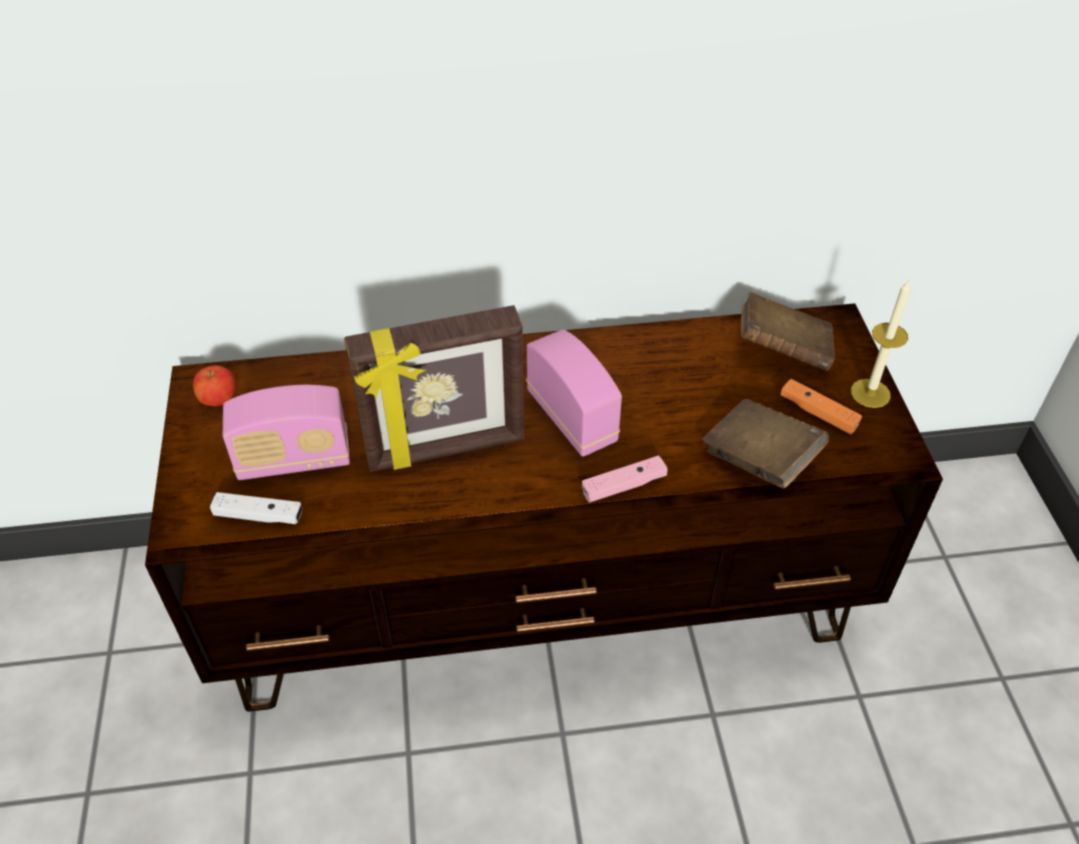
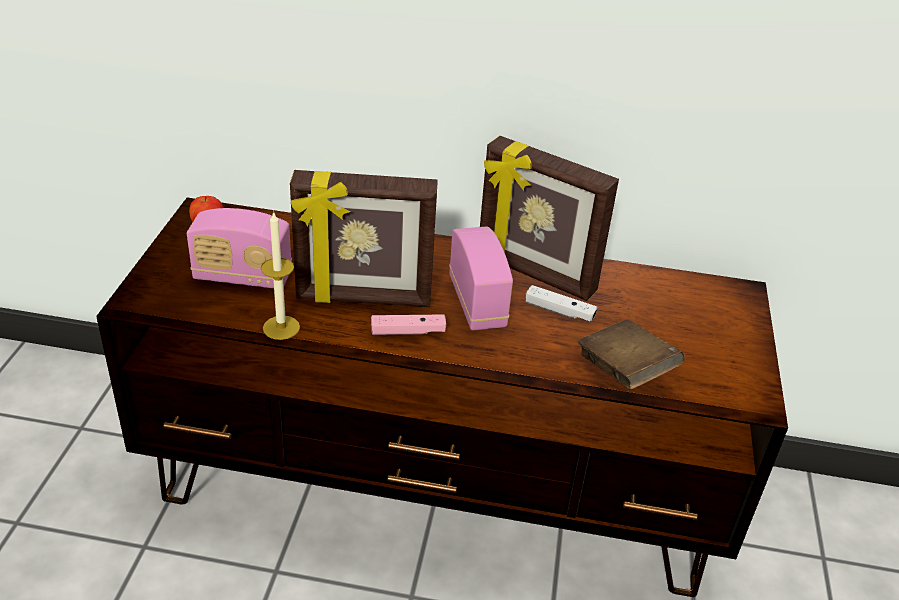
camera: 15 degrees right, 10 degrees down
white game controller [210,492,302,524] -> white game controller moved to [525,285,597,322]
pink game controller [582,455,668,502] -> pink game controller moved to [371,314,446,335]
brown book [741,292,835,371] -> none
orange game controller [780,379,862,434] -> none
candle [851,279,910,408] -> candle moved to [261,211,300,340]
none -> picture frame [480,136,619,301]

